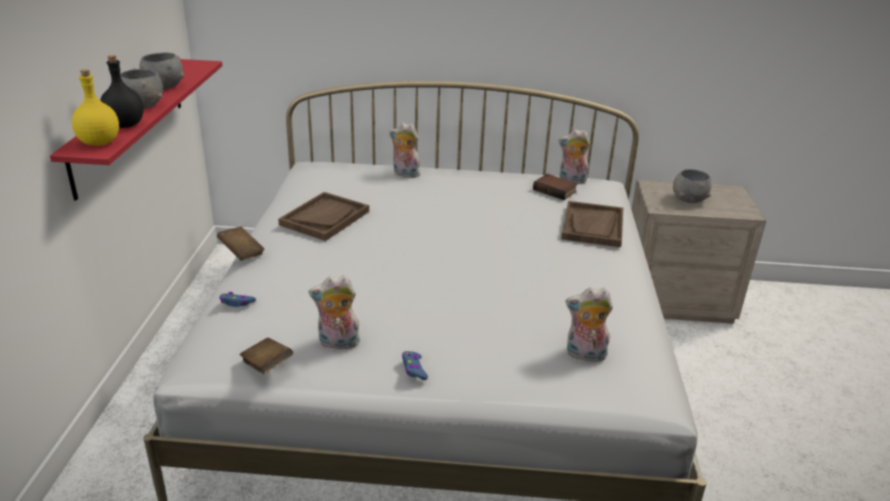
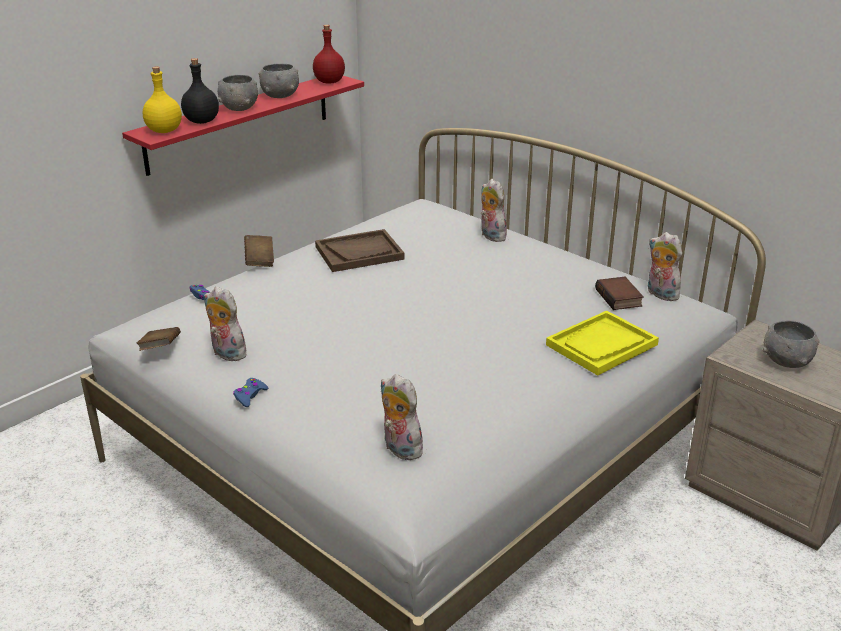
camera: 40 degrees right, 0 degrees up
brown tray [561,201,623,247] -> yellow tray [546,311,659,376]
none -> red bottle [313,25,345,83]

